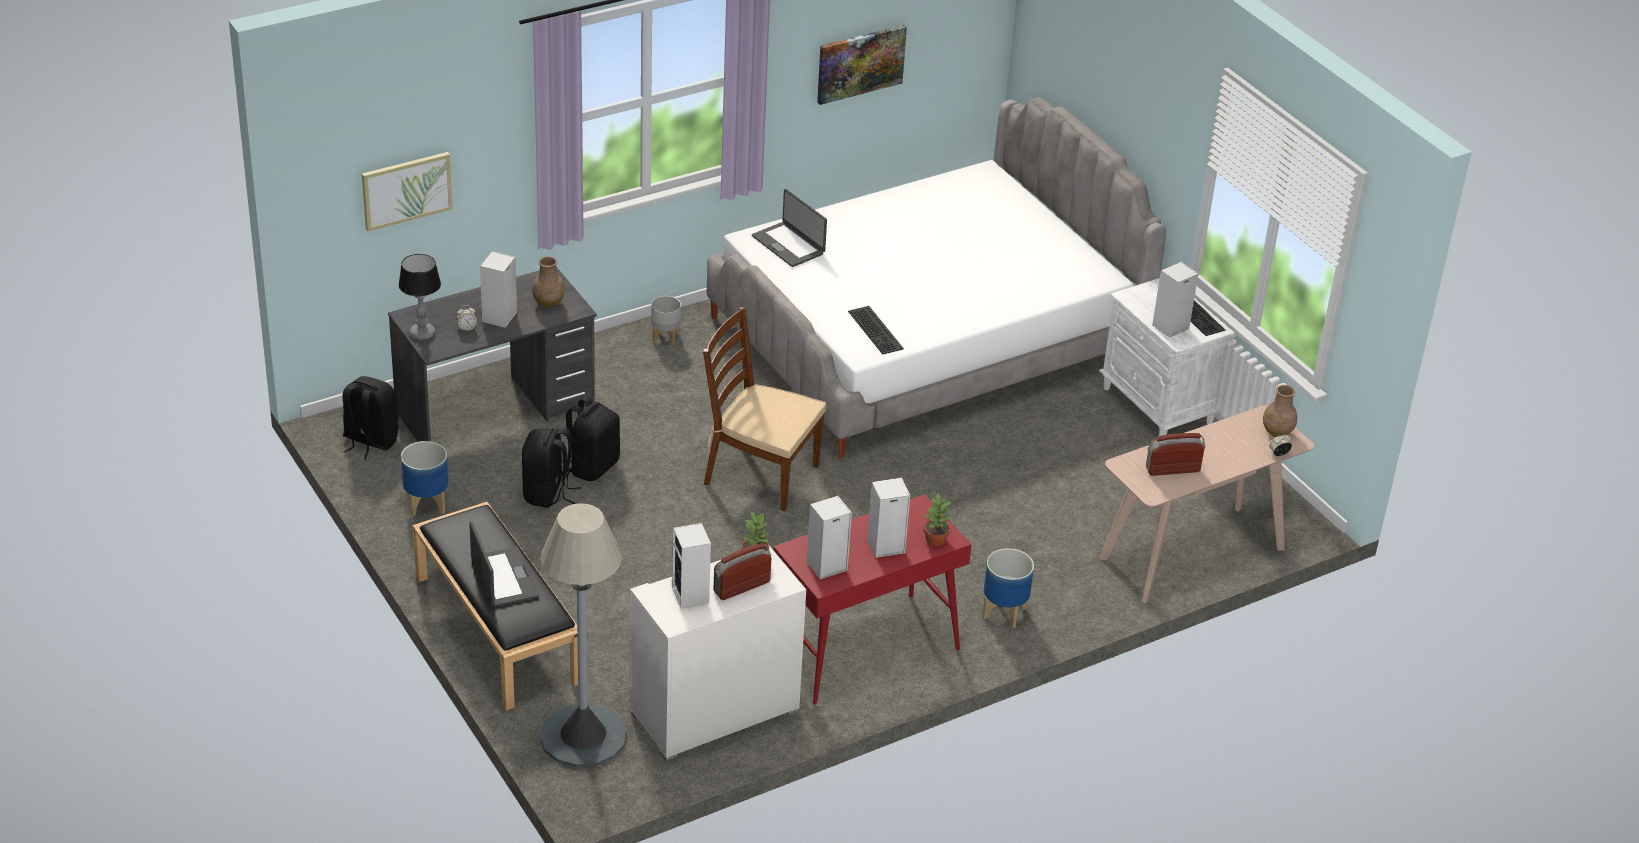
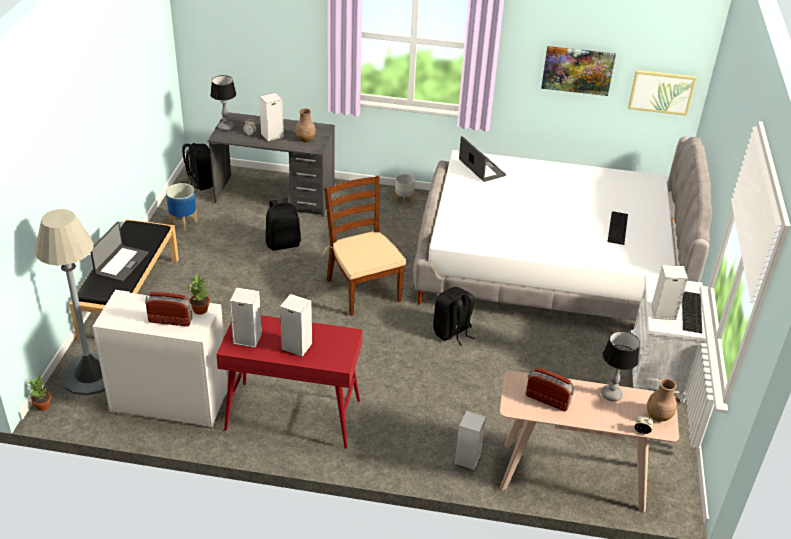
camera: 40 degrees right, 0 degrees up
picture [362,152,452,231] -> picture moved to [628,70,696,116]
black backpack [522,428,581,508] -> black backpack moved to [433,287,474,346]
speaker [672,523,711,608] -> speaker moved to [455,410,486,470]
laptop [752,189,827,267] -> laptop turned 150 degrees clockwise [459,136,506,182]
keyboard [848,306,904,355] -> keyboard moved to [608,211,628,245]
potted plant [923,494,952,546] -> potted plant moved to [29,375,51,411]
planter [983,548,1034,628] -> none
none -> table lamp [601,331,640,402]

